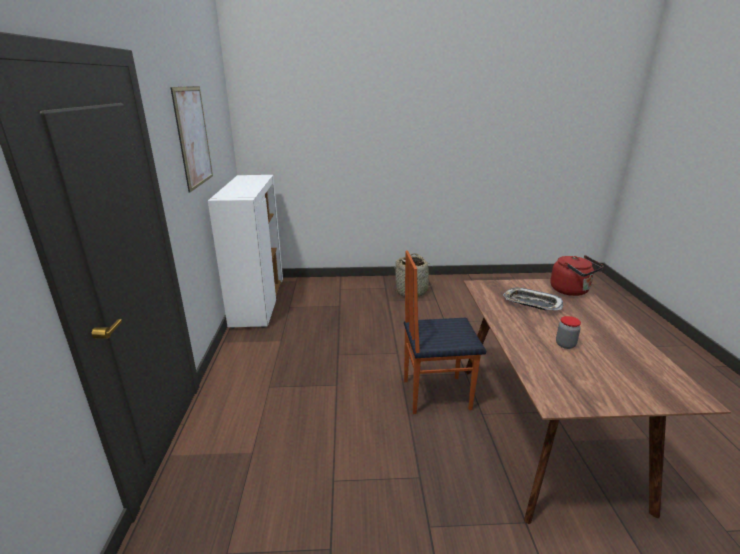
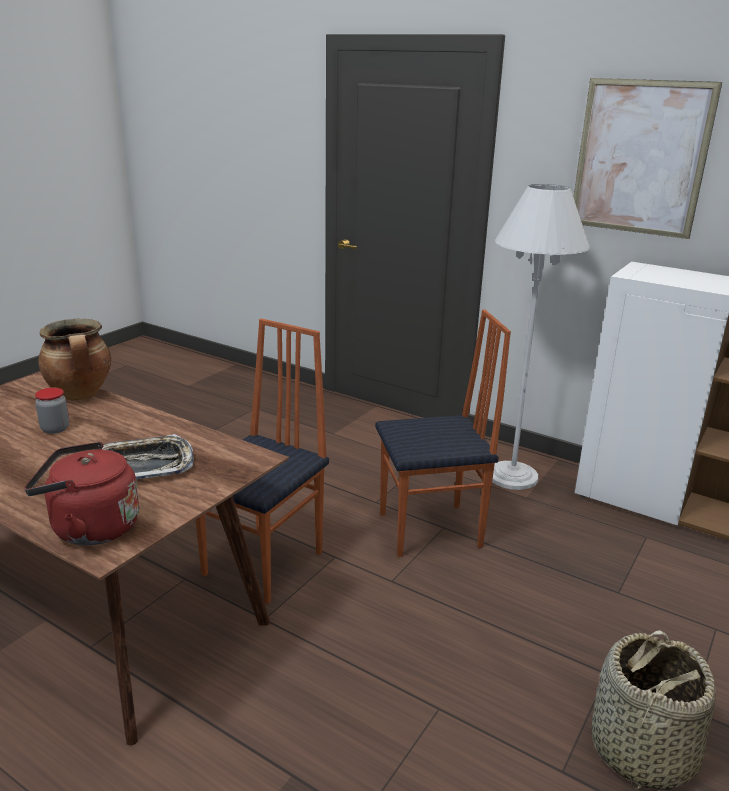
camera: 125 degrees right, 0 degrees up
none -> cooking pot [38,319,111,401]
none -> chair [375,309,511,557]
none -> white floor lamp [492,184,590,490]

